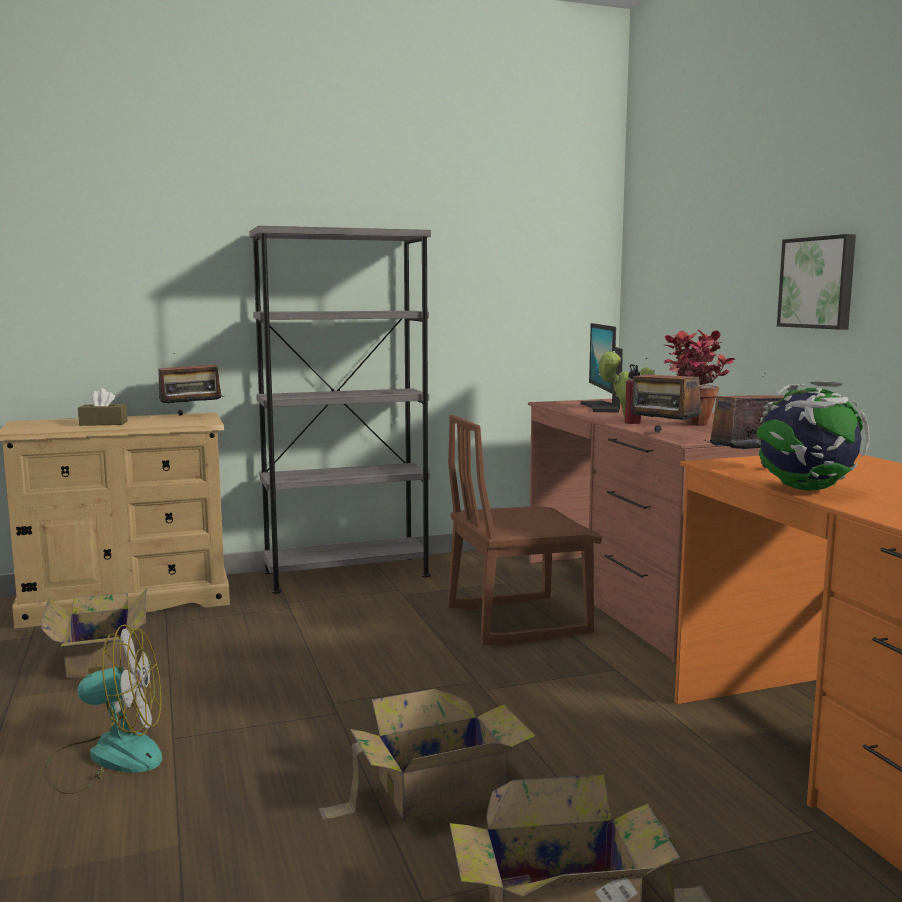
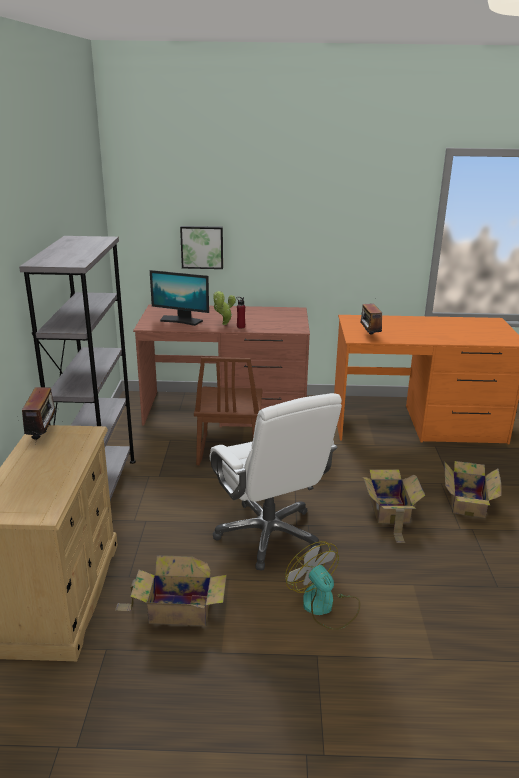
camera: 70 degrees left, 15 degrees up
fan [44,624,162,794] -> fan turned 45 degrees counterclockwise [285,541,360,630]
brown tissue box [78,388,128,426] -> none
radio [630,358,702,433] -> none
potted plant [663,329,735,426] -> none
globe [757,381,869,490] -> none
picture [777,234,856,330] -> picture moved to [180,226,223,269]
none -> white office chair [210,393,342,571]

